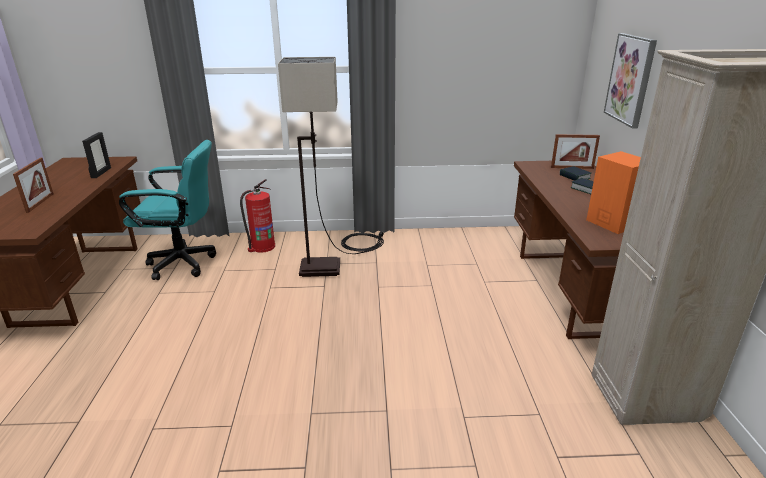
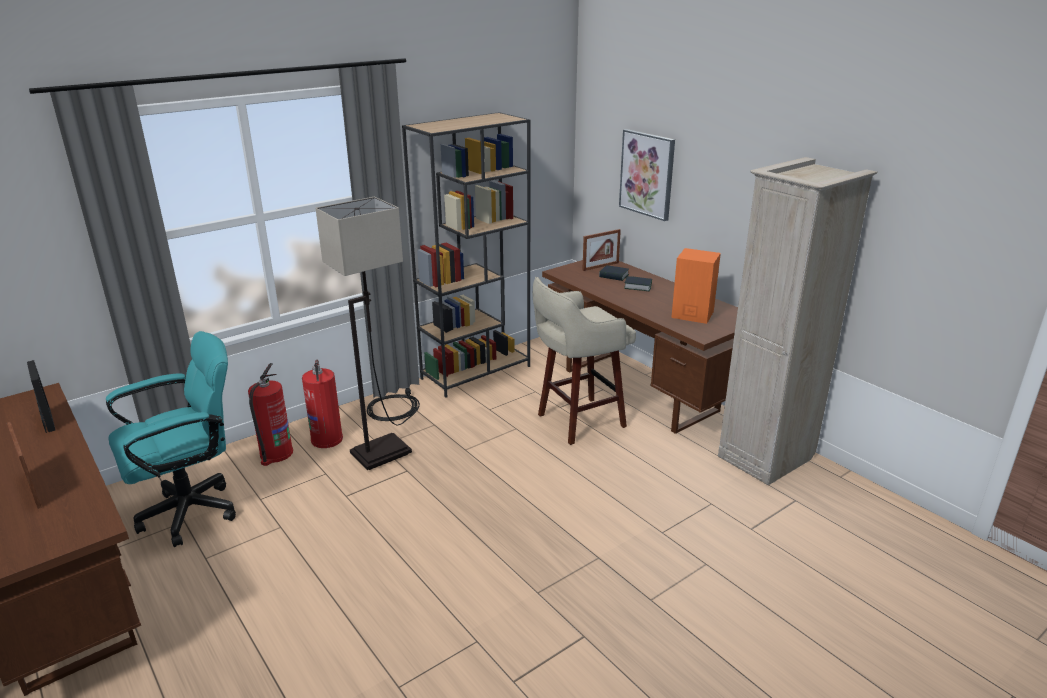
camera: 35 degrees left, 0 degrees up
none -> fire extinguisher [302,360,343,448]
none -> bookcase [402,112,530,398]
none -> beige stool [533,277,636,445]

